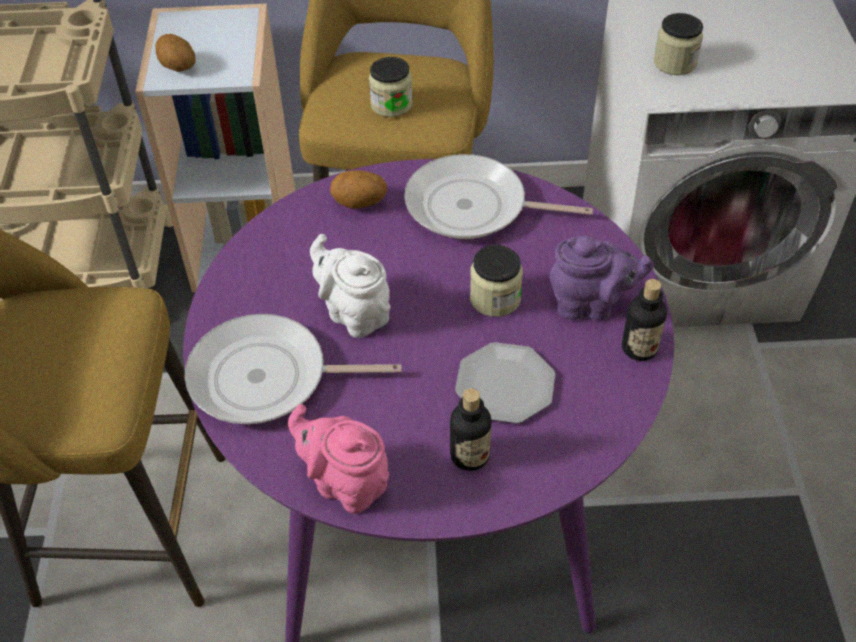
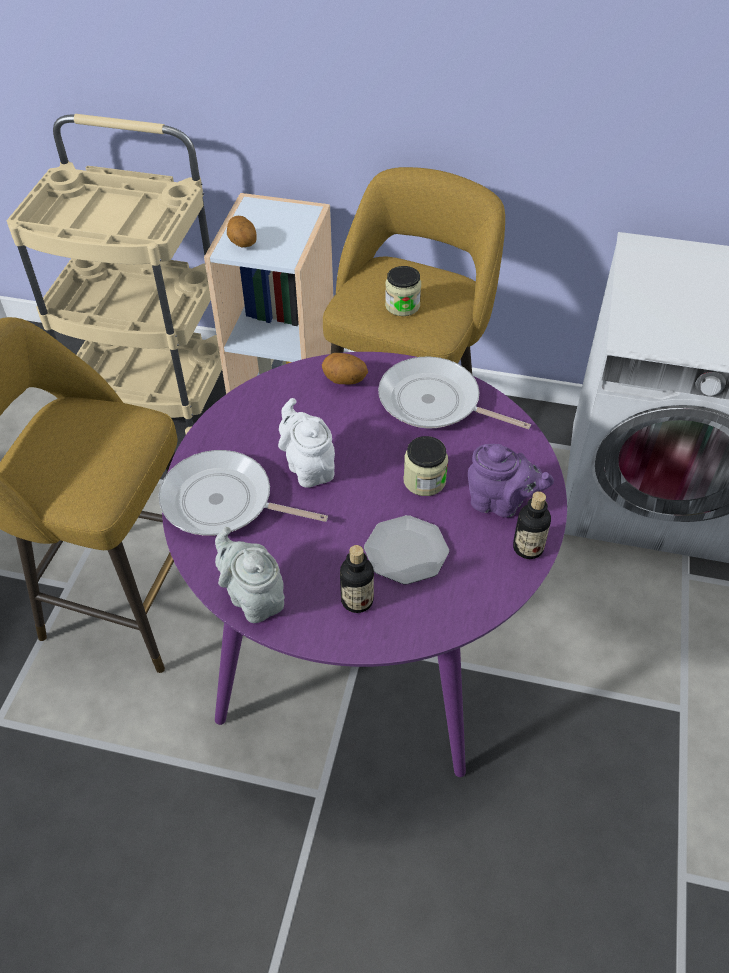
camera: 15 degrees right, 0 degrees up
pink teapot [288,404,389,514] -> grey teapot [215,527,285,623]
jar [654,13,703,75] -> none

